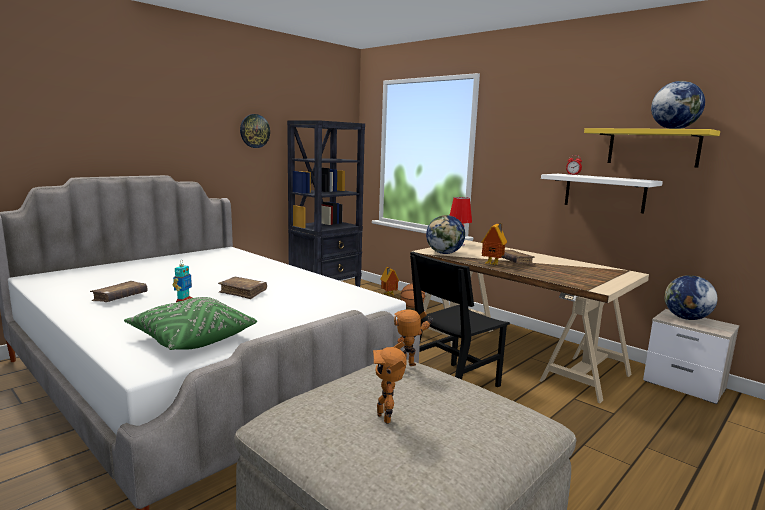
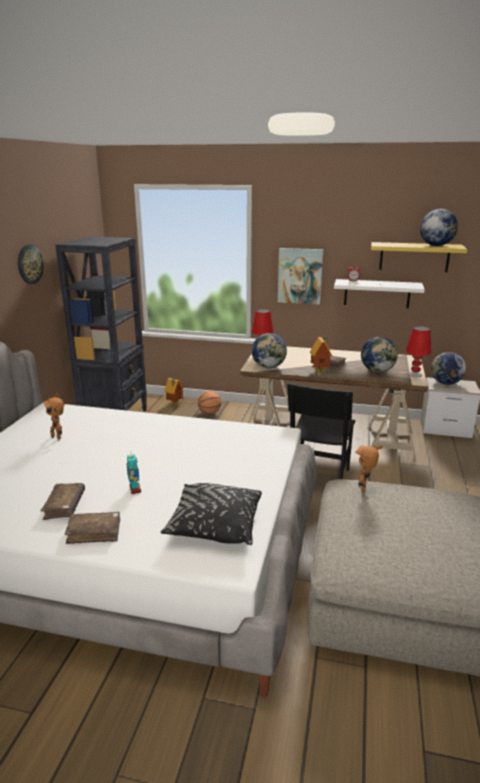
camera: 30 degrees left, 10 degrees up
green pillow [124,297,257,350] -> black pillow [161,483,262,545]
brown book [218,277,267,299] -> brown book moved to [65,512,120,544]
toy robot [373,342,406,424] -> toy robot moved to [42,393,65,440]
none -> picture [278,248,324,305]
none -> globe [361,336,398,373]
none -> red table lamp [406,326,431,377]

